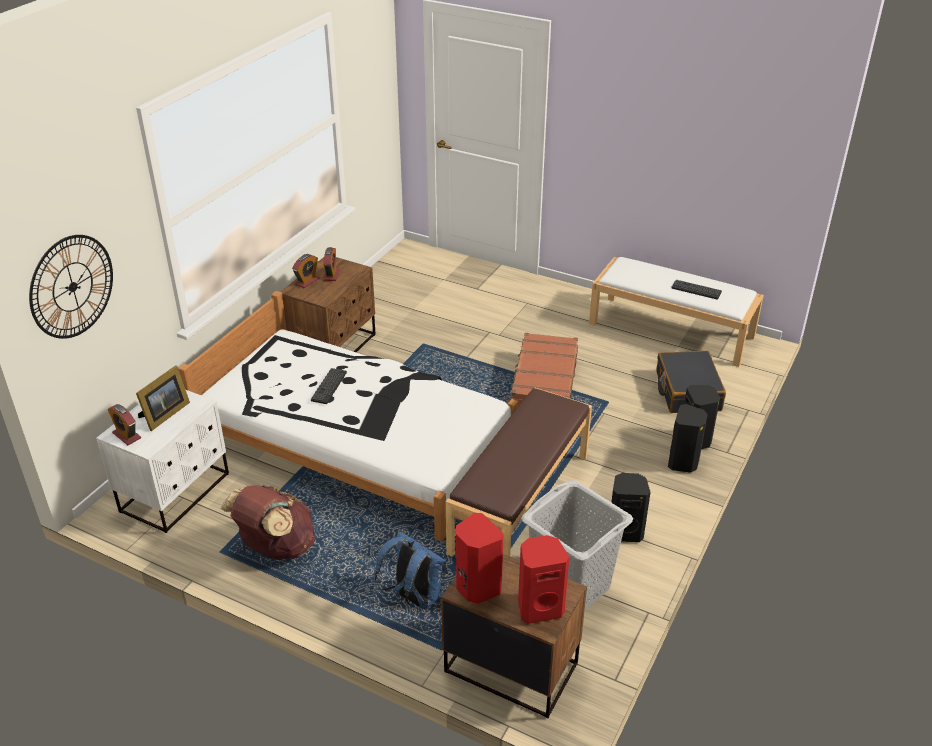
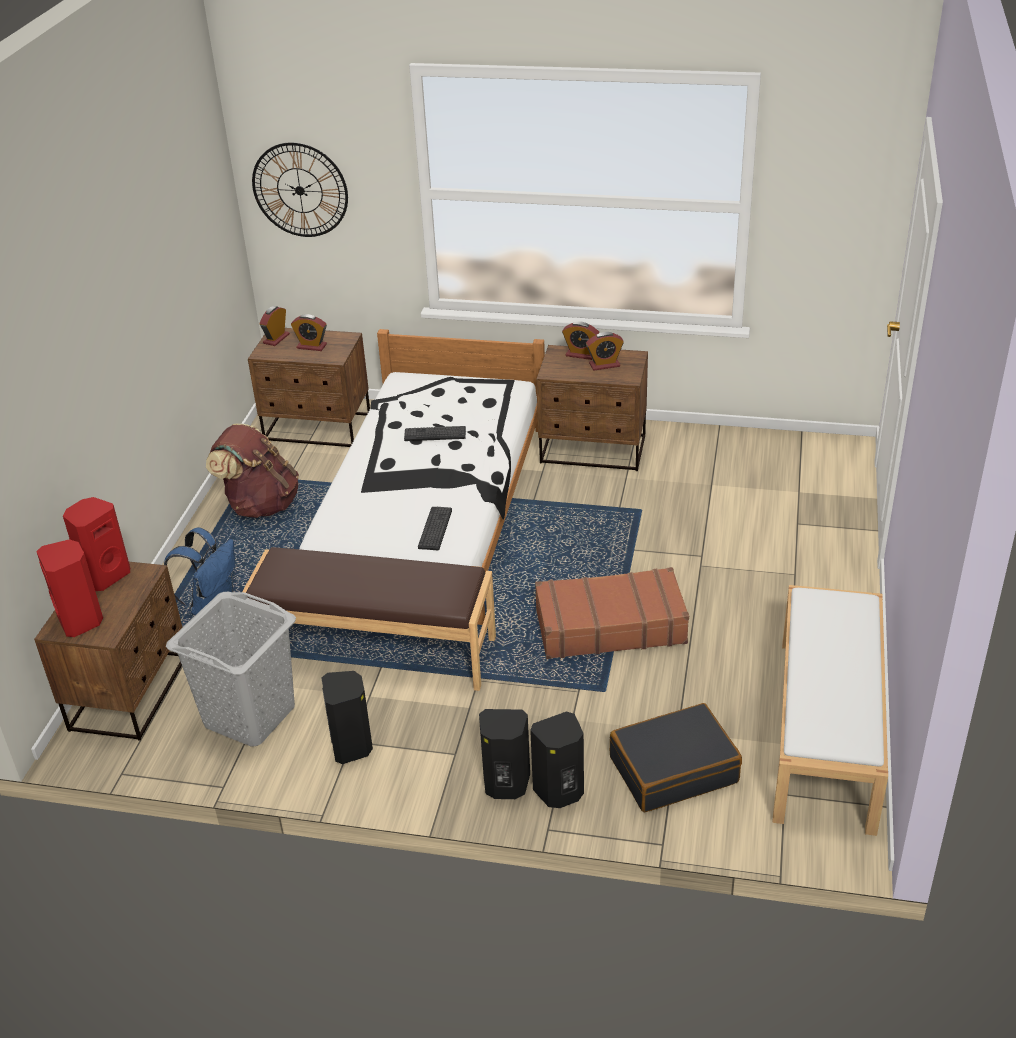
camera: 75 degrees right, 0 degrees up
white nightstand [96,390,229,533] -> brown nightstand [248,328,370,447]
picture frame [136,365,190,431] -> alarm clock [291,314,327,351]
keyboard [671,280,722,300] -> keyboard moved to [418,507,452,550]

